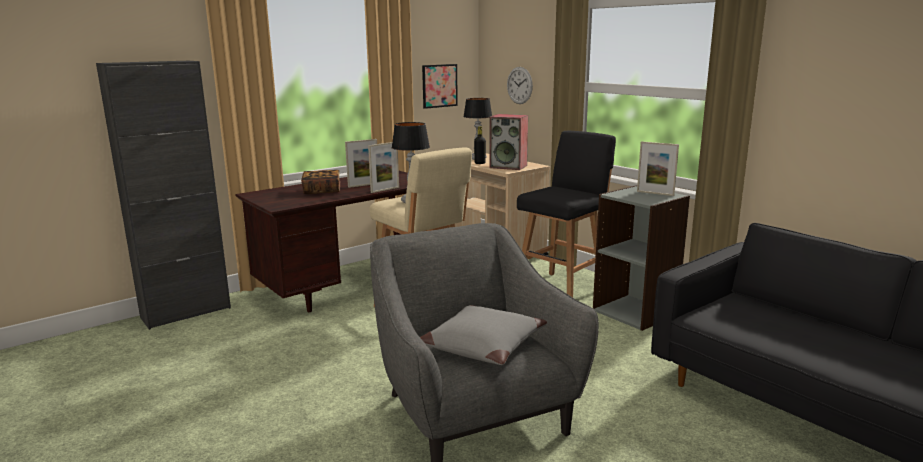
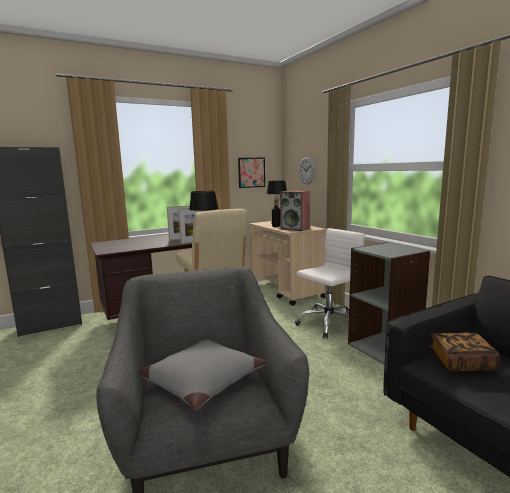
camera: 10 degrees right, 5 degrees down
book [301,170,340,194] -> book moved to [429,333,500,372]
black stool [517,131,616,297] -> white office chair [295,228,365,339]
picture frame [637,141,679,196] -> none

